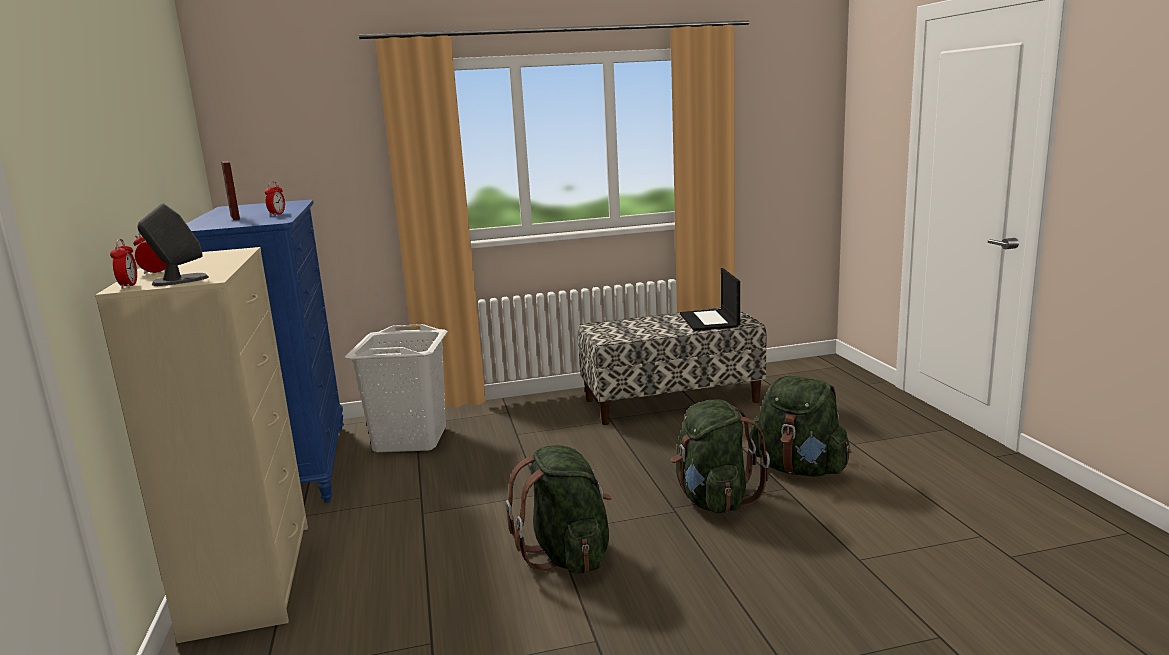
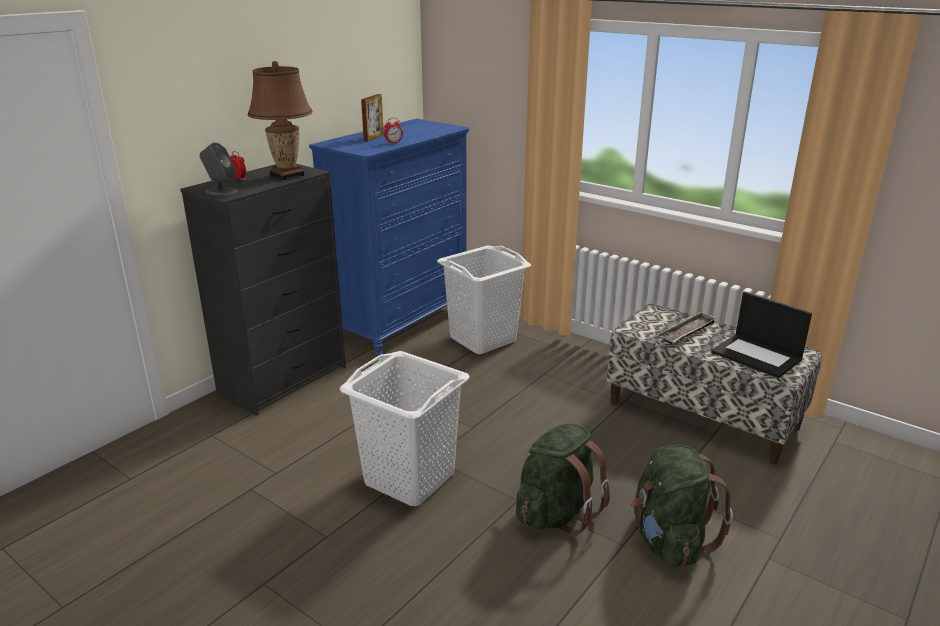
camera: 50 degrees right, 10 degrees up
beige dresser [95,247,308,643] -> black dresser [180,164,346,416]
alarm clock [110,239,137,289] -> none
green backpack [506,445,612,574] -> white laundry basket [339,351,470,506]
laptop [680,268,740,331] -> laptop turned 90 degrees counterclockwise [711,292,812,378]
none -> brown table lamp [248,61,313,180]
none -> tray [657,311,717,345]

